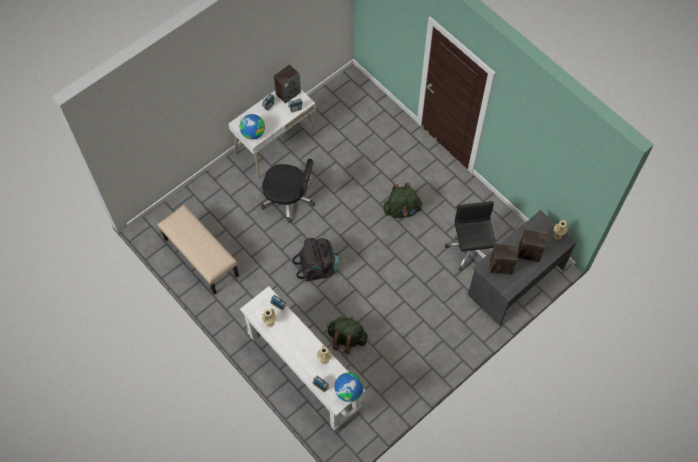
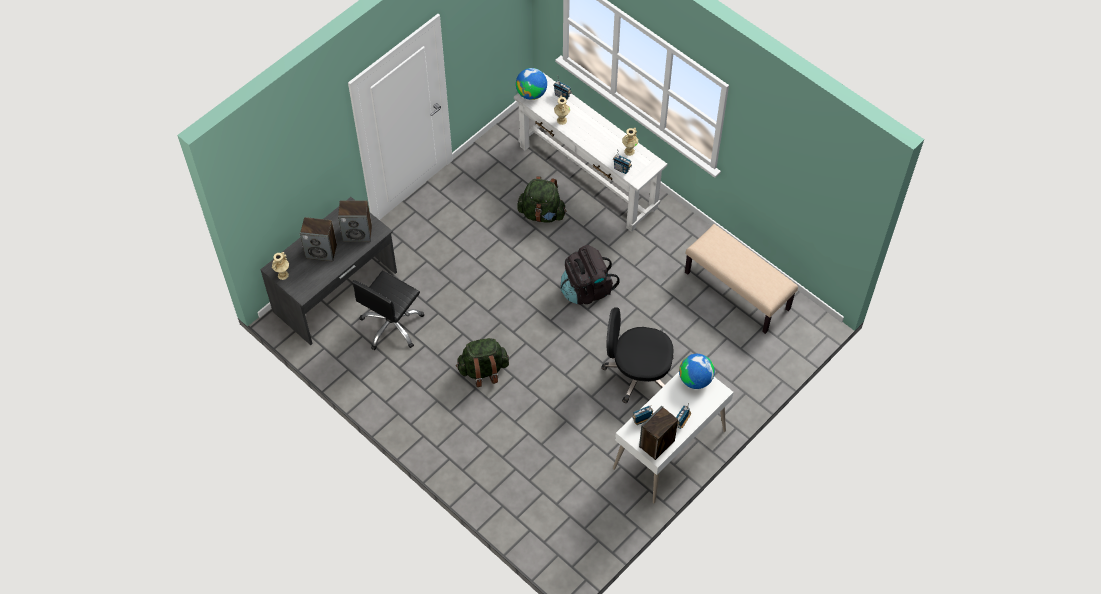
camera: 175 degrees right, 5 degrees down
black office chair [445,201,496,271] -> black office chair turned 45 degrees clockwise [352,271,424,350]

